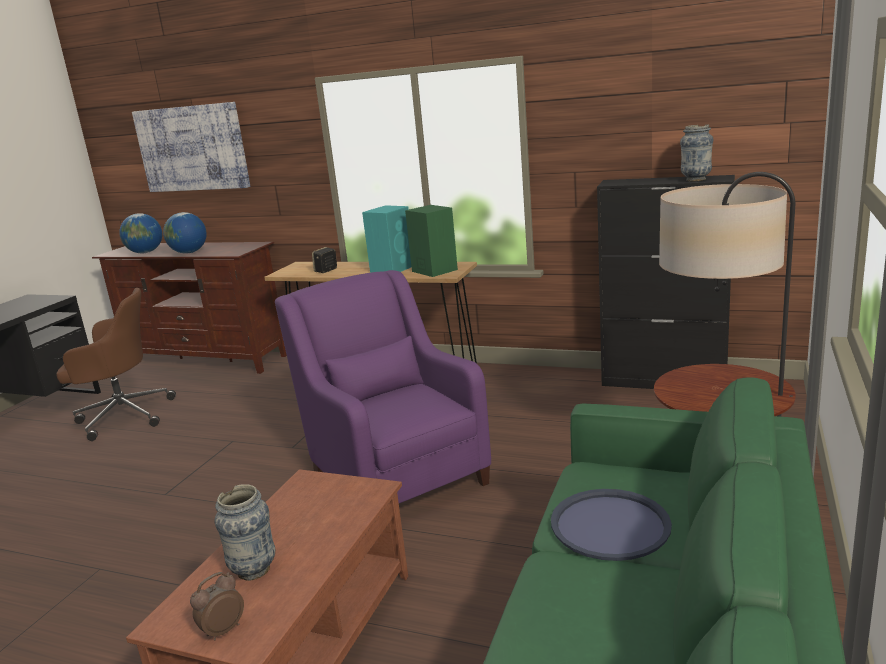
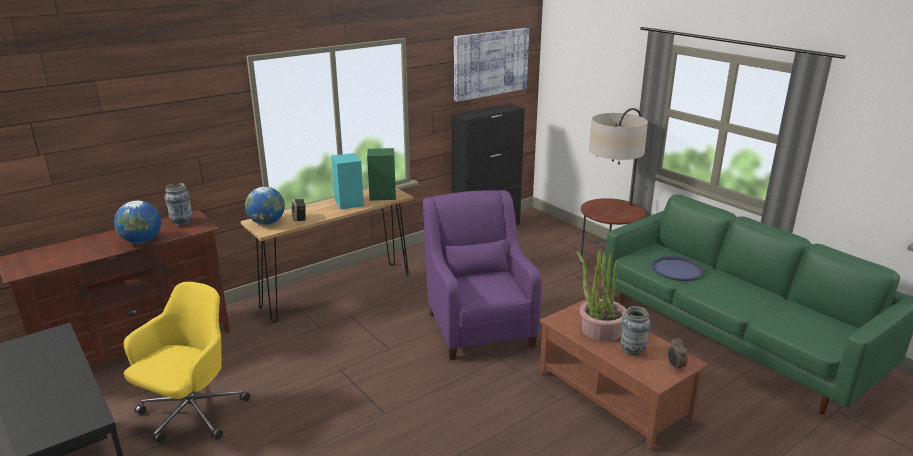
camera: 60 degrees left, 5 degrees up
brown office chair [57,288,176,441] -> yellow office chair [124,282,250,443]
globe [119,213,162,253] -> globe moved to [245,187,285,225]
picture [132,102,250,192] -> picture moved to [454,28,529,102]
purple armchair [275,270,491,503] -> purple armchair turned 75 degrees clockwise [423,190,542,360]
vase [680,124,714,181] -> vase moved to [165,183,193,226]
none -> potted plant [577,249,627,342]

